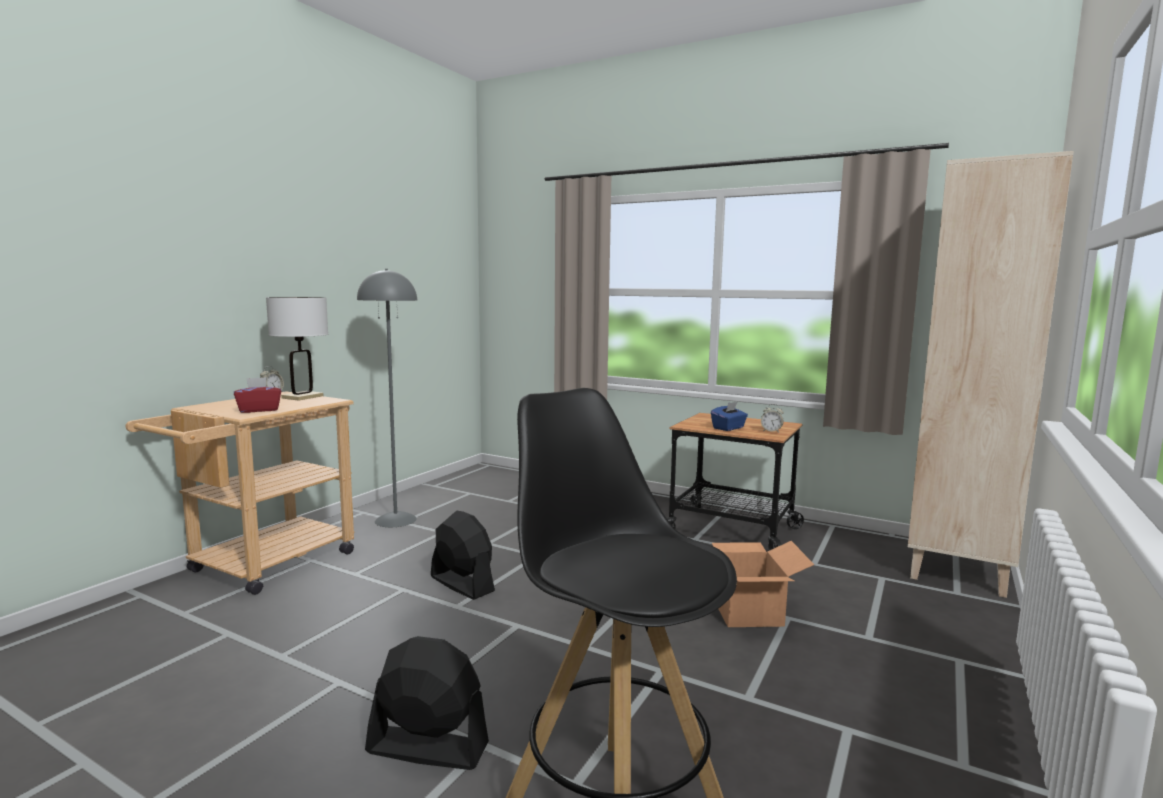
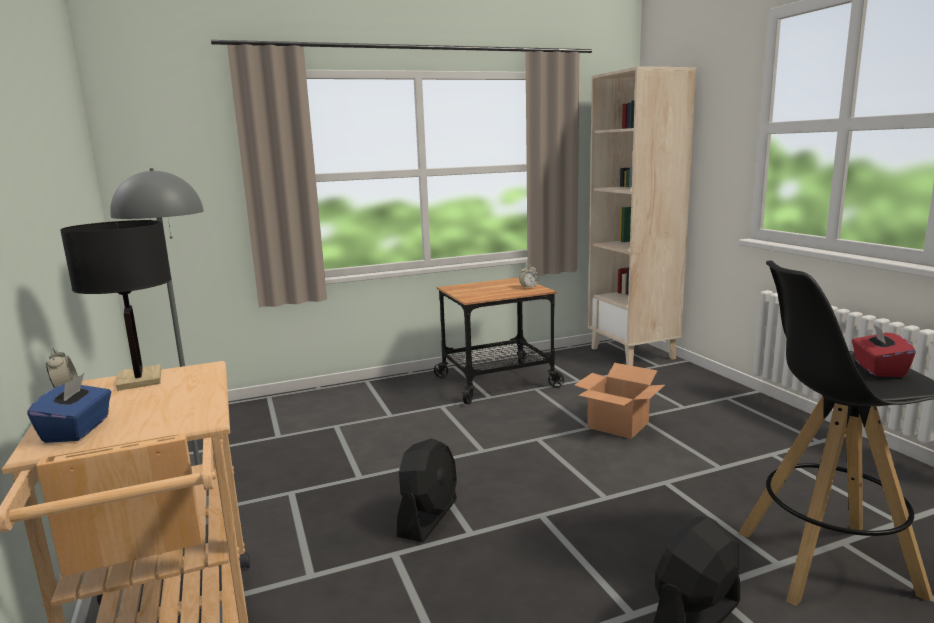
camera: 50 degrees left, 5 degrees up
red tissue box [234,377,281,413] -> red tissue box moved to [852,324,916,377]
white table lamp [266,297,328,401] -> black table lamp [60,220,171,391]
black fan [431,510,495,600] -> black fan turned 120 degrees clockwise [397,438,457,543]
blue tissue box [711,402,748,431] -> blue tissue box moved to [27,373,111,443]

